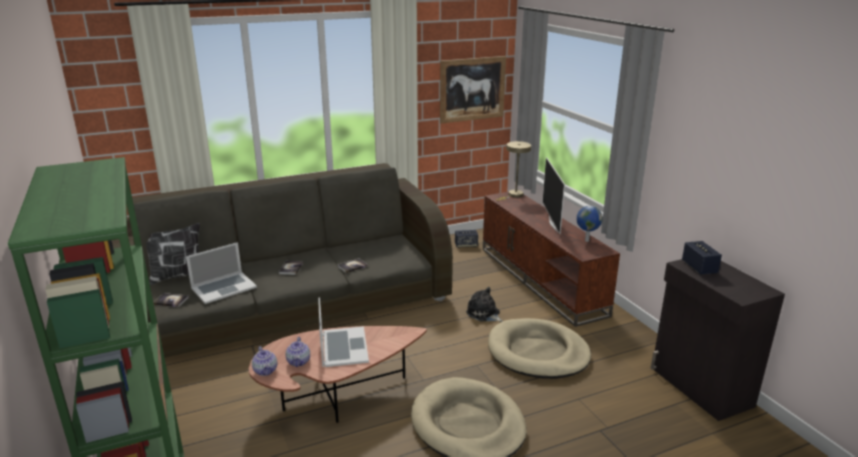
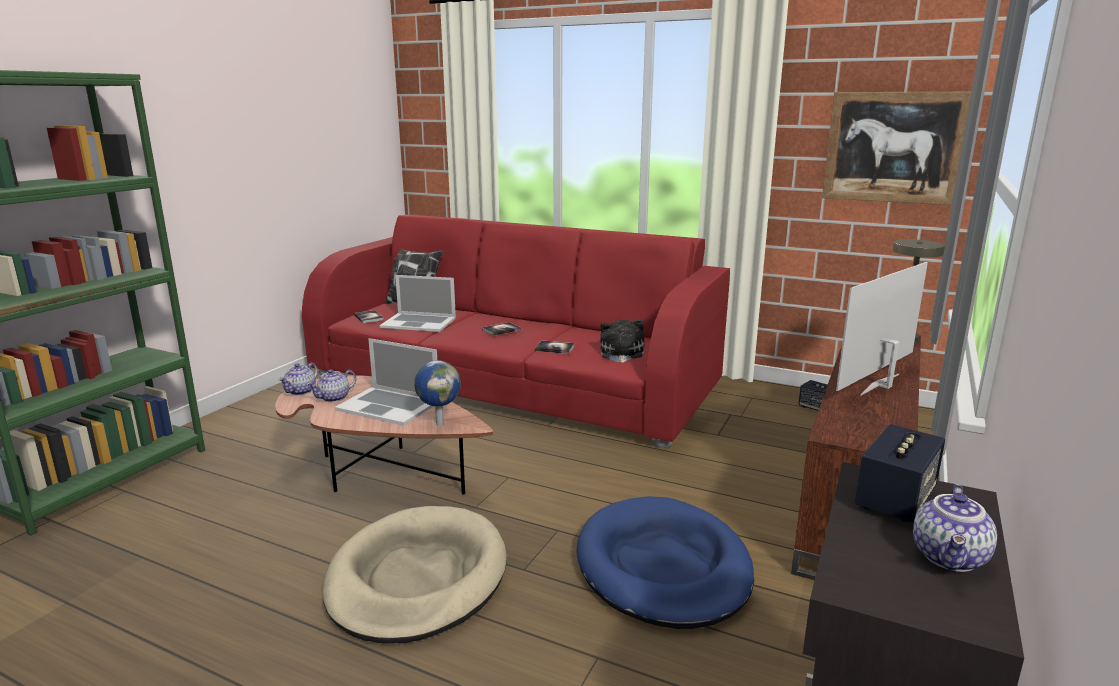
camera: 50 degrees right, 5 degrees down
grey sofa [111,163,453,358] -> red sofa [302,215,730,448]
laptop [318,297,369,367] -> laptop turned 75 degrees clockwise [335,338,437,426]
plush toy [466,287,503,322] -> plush toy moved to [600,319,644,362]
beige dog bed [488,318,591,379] -> blue dog bed [577,496,754,629]
globe [577,206,603,242] -> globe moved to [414,360,461,425]
none -> teapot [913,484,997,572]

